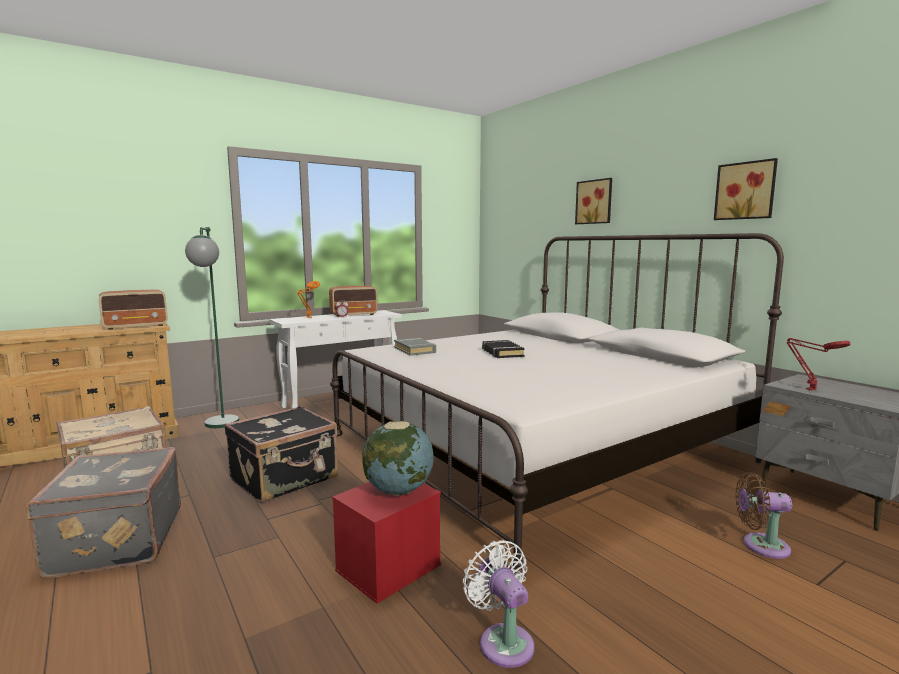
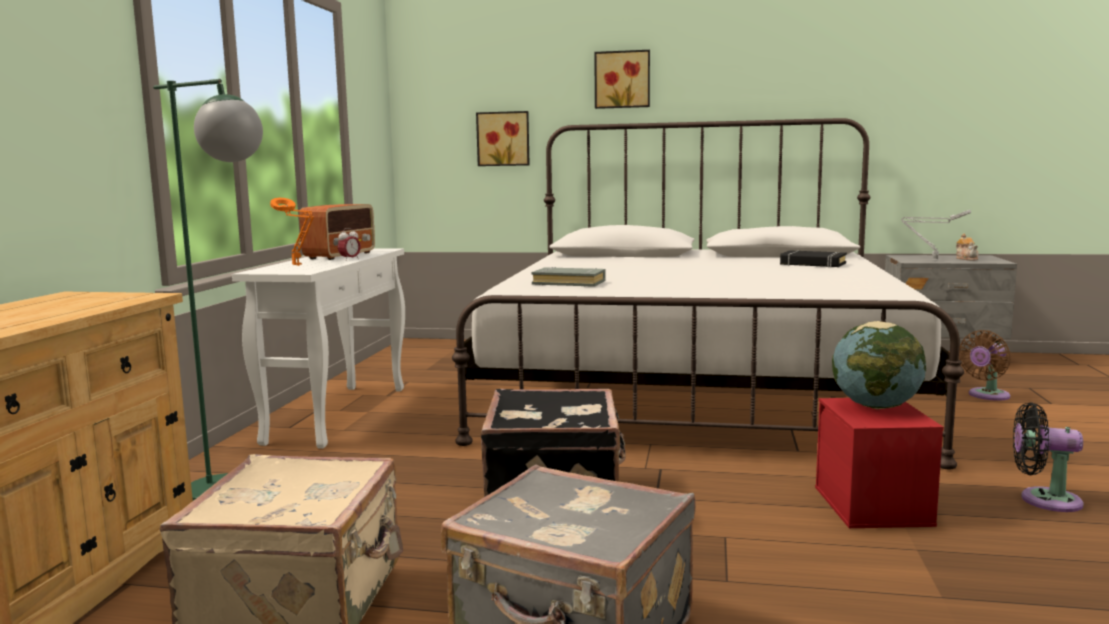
camera: 45 degrees left, 0 degrees up
radio [99,290,168,330] -> none
white fan [463,540,534,668] -> black fan [1013,402,1083,512]
black book [482,340,525,358] -> black book moved to [780,250,847,267]
picture [714,158,778,220] -> picture moved to [476,111,530,166]
red table lamp [786,338,851,391] -> grey table lamp [901,210,971,262]
none -> teapot [956,233,979,261]

